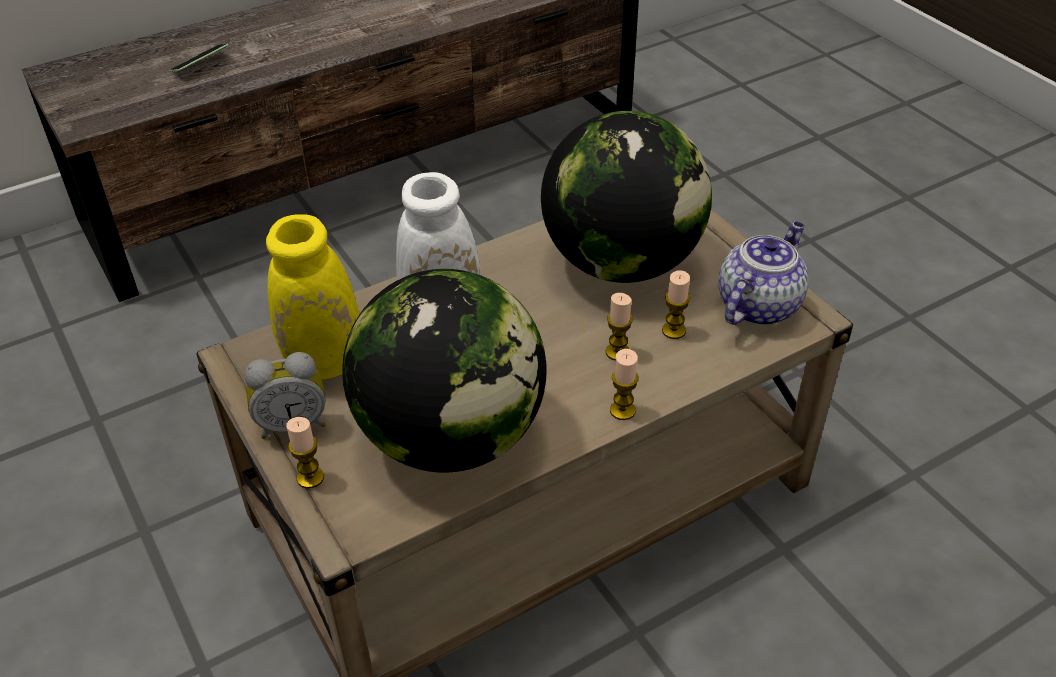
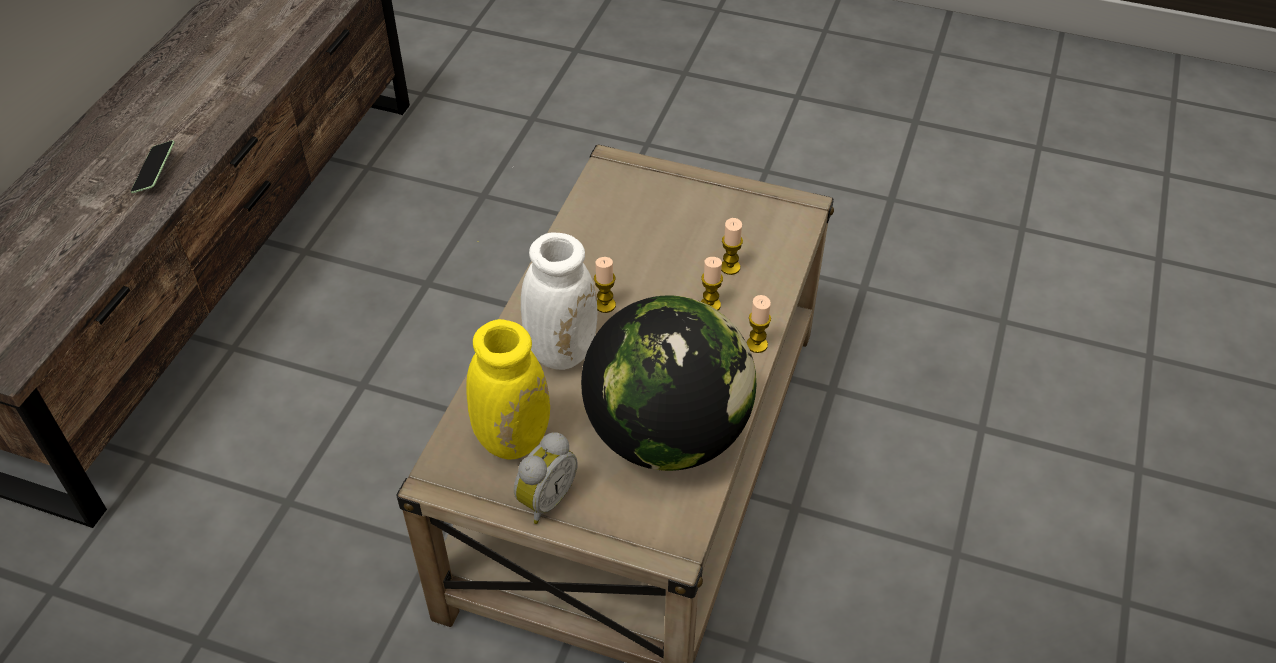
camera: 40 degrees left, 5 degrees up
phone [169,44,229,72] -> phone moved to [131,140,175,193]
candle [286,417,324,489] -> candle moved to [594,257,616,313]
globe [541,111,712,283] -> none
teapot [718,222,809,326] -> none

